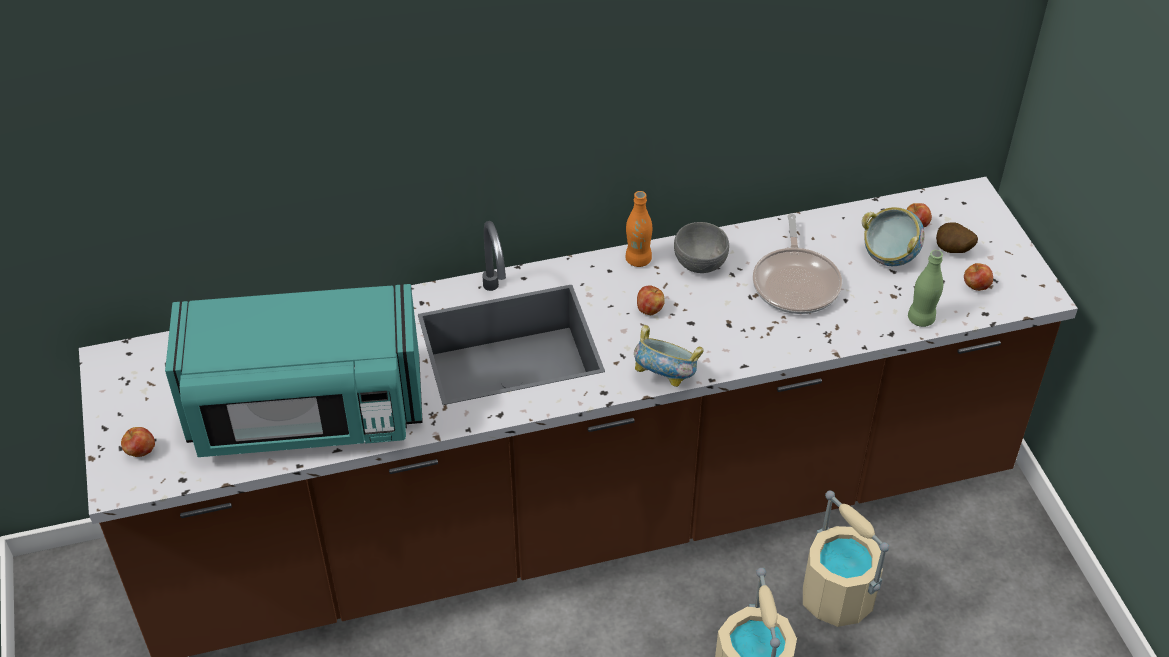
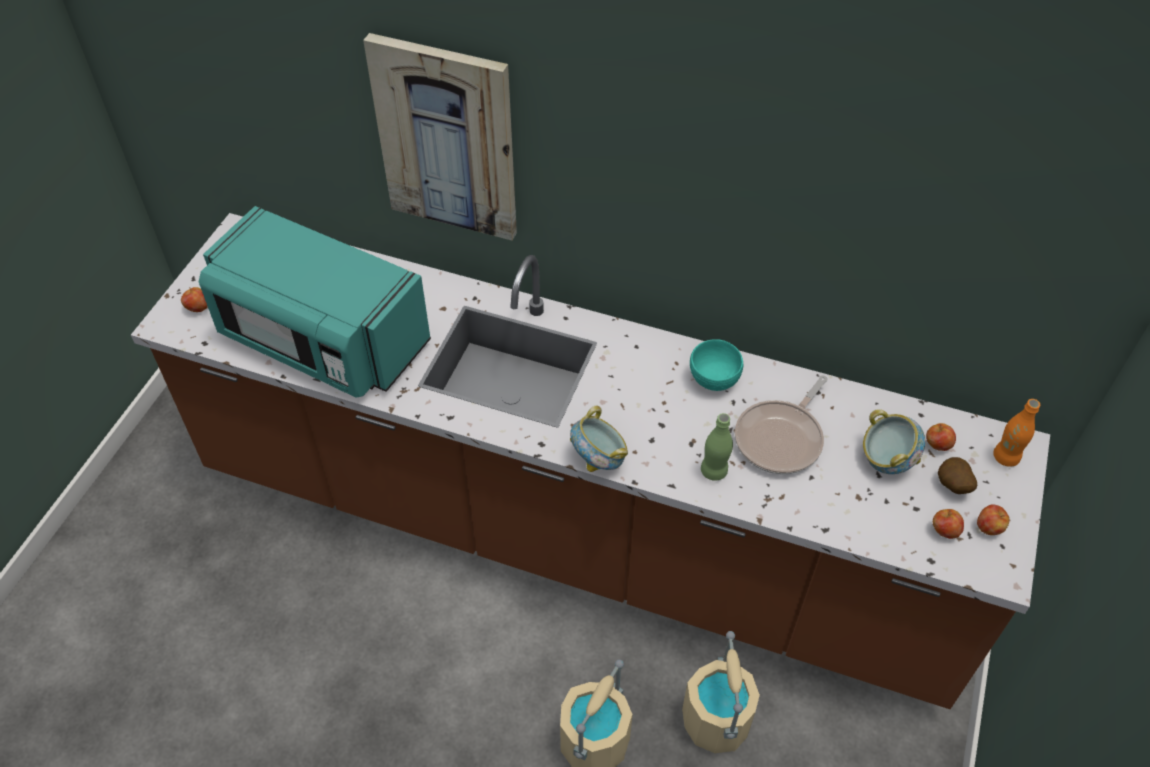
camera: 35 degrees right, 5 degrees up
orange bottle [626,191,652,267] -> orange bottle moved to [993,399,1040,467]
apple [637,285,665,315] -> apple moved to [977,504,1009,535]
grey bowl [674,222,729,273] -> turquoise bowl [690,339,743,391]
green bottle [908,250,943,327] -> green bottle moved to [701,413,733,481]
none -> picture [363,33,517,240]

